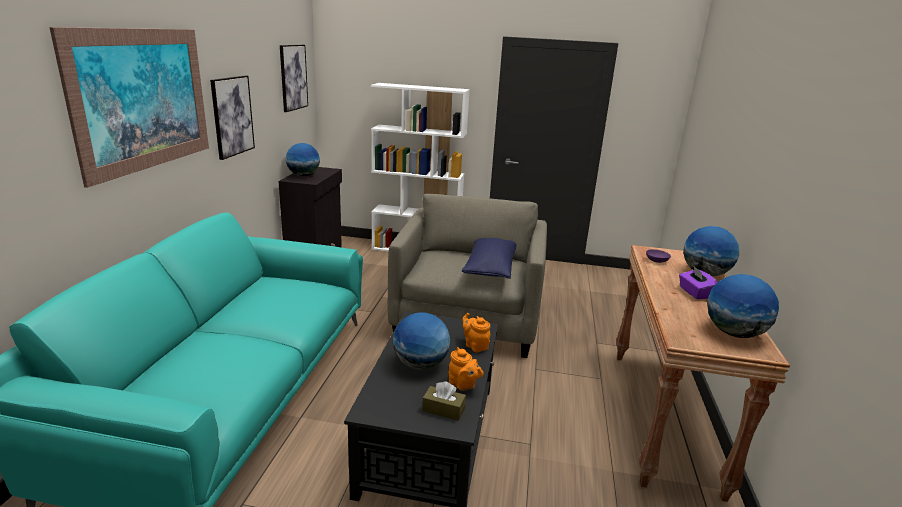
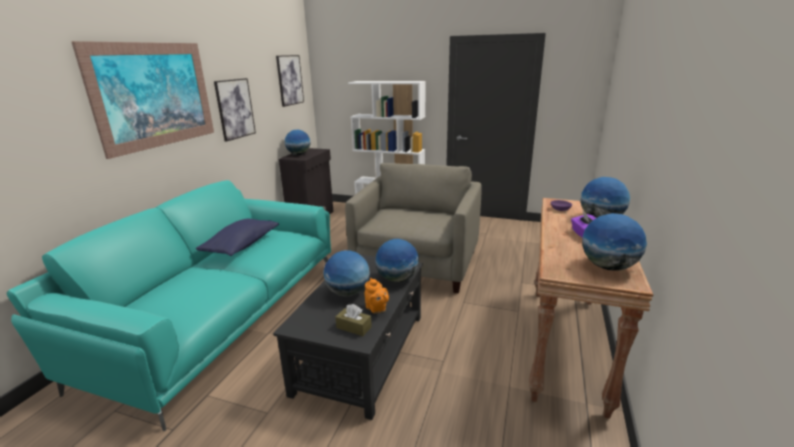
camera: 10 degrees right, 0 degrees up
blue pillow [462,238,517,279] -> blue pillow moved to [196,219,279,256]
orange teapot [462,313,490,352] -> globe [375,239,419,282]

